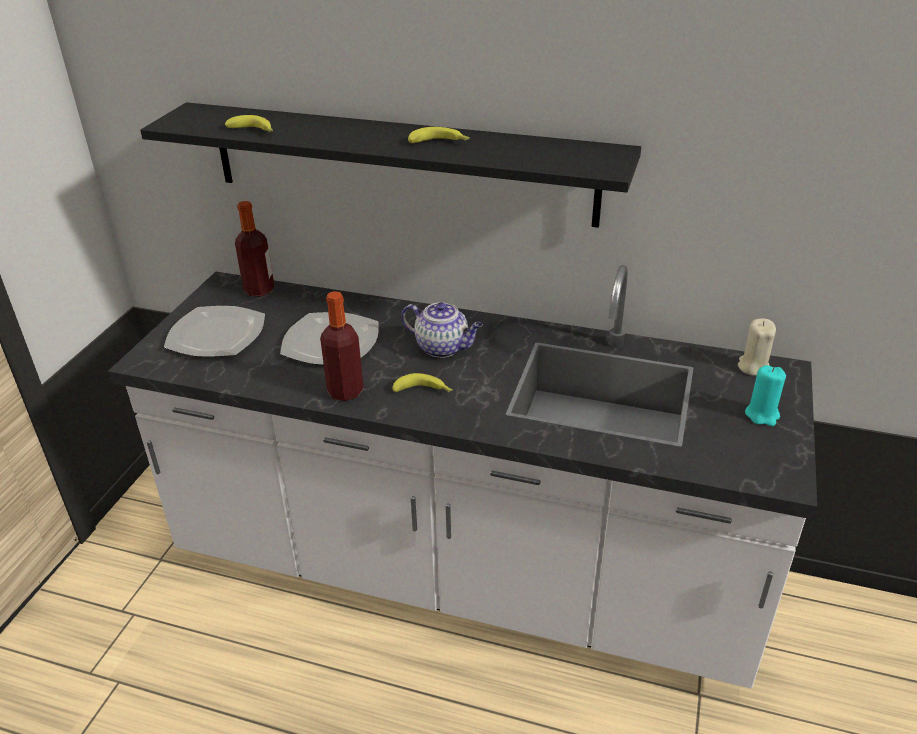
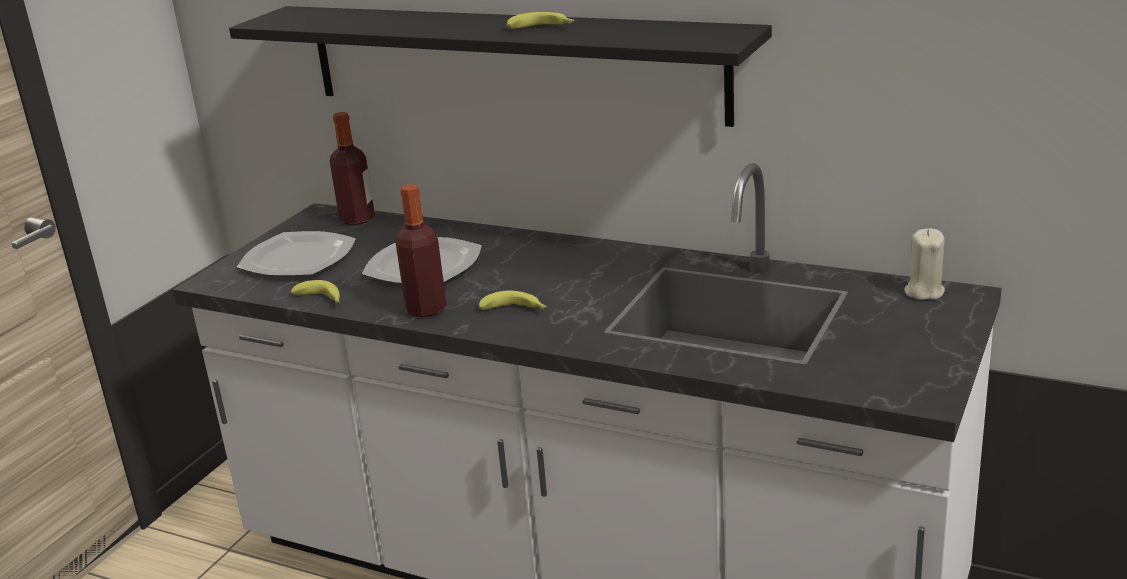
camera: 10 degrees right, 10 degrees down
banana [225,115,273,132] -> banana moved to [291,280,340,304]
teapot [401,302,483,358] -> none
turquoise candle [745,365,786,426] -> none

